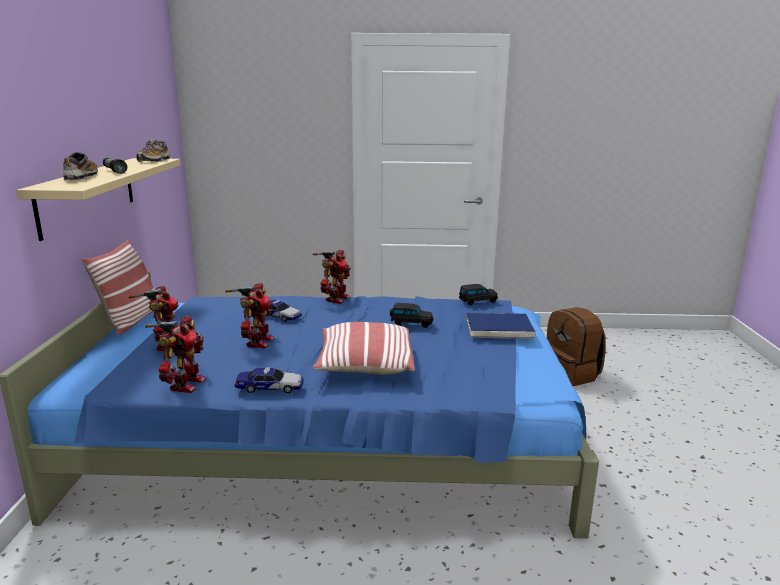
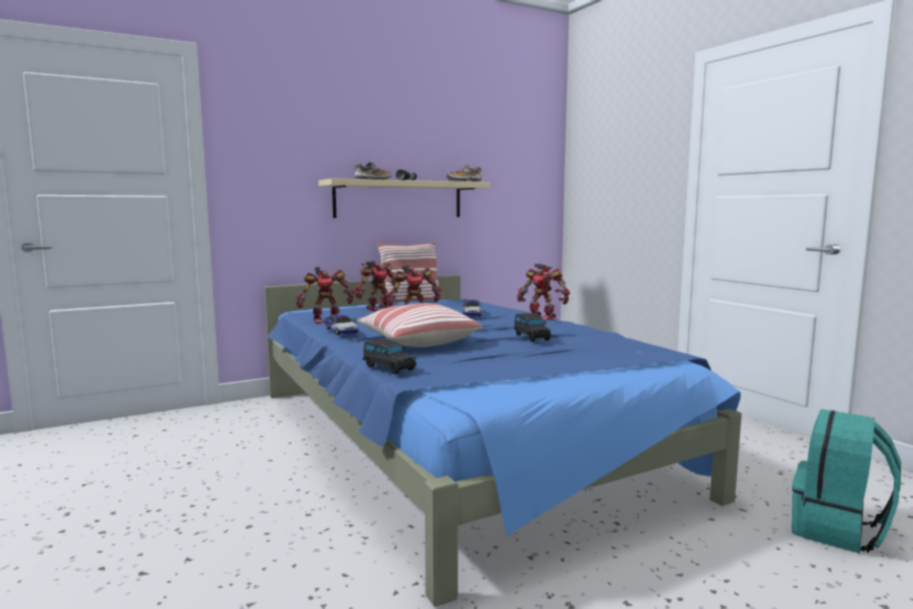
camera: 60 degrees right, 10 degrees down
toy robot [313,250,351,304] -> toy robot turned 45 degrees clockwise [517,263,570,320]
black toy car [459,284,498,305] -> black toy car moved to [363,338,416,374]
blue book [466,313,536,339] -> none
brown backpack [547,307,606,386] -> turquoise backpack [792,409,901,553]

